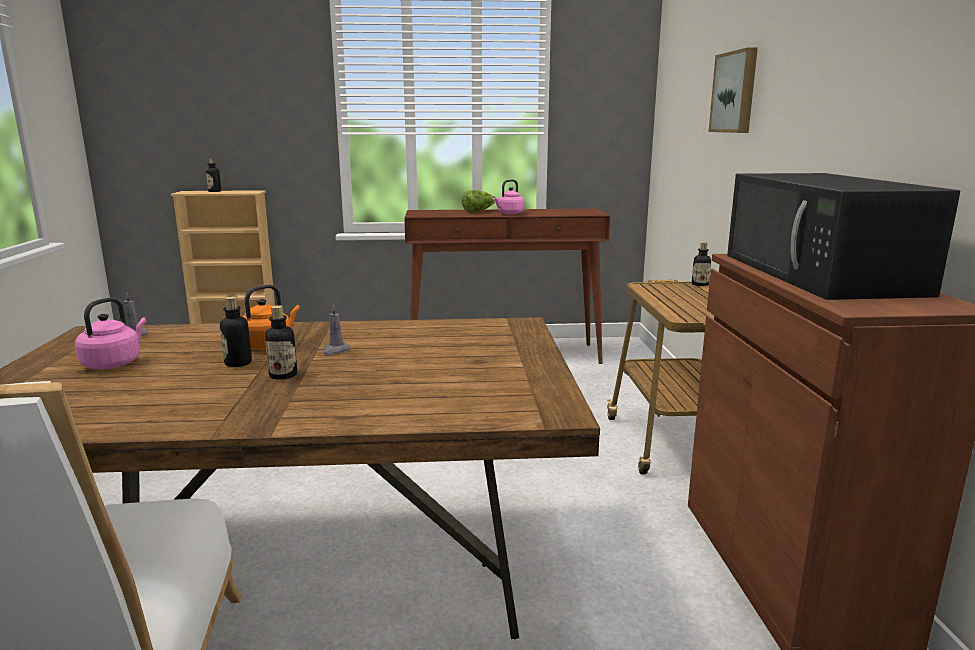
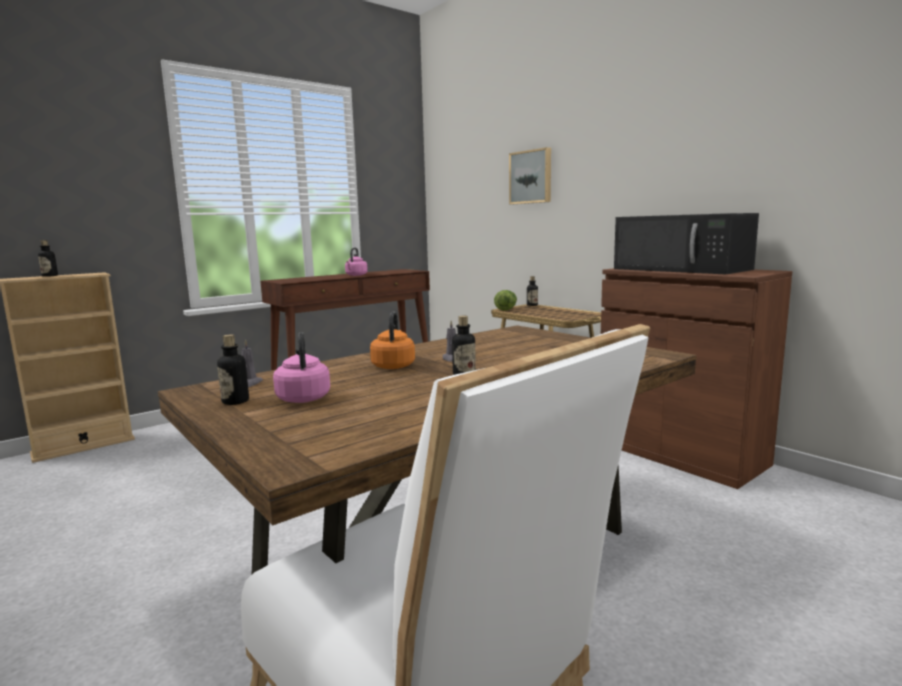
camera: 35 degrees left, 5 degrees down
bottle [220,296,252,367] -> bottle moved to [217,334,249,405]
lettuce [462,190,496,213] -> lettuce moved to [494,290,517,311]

